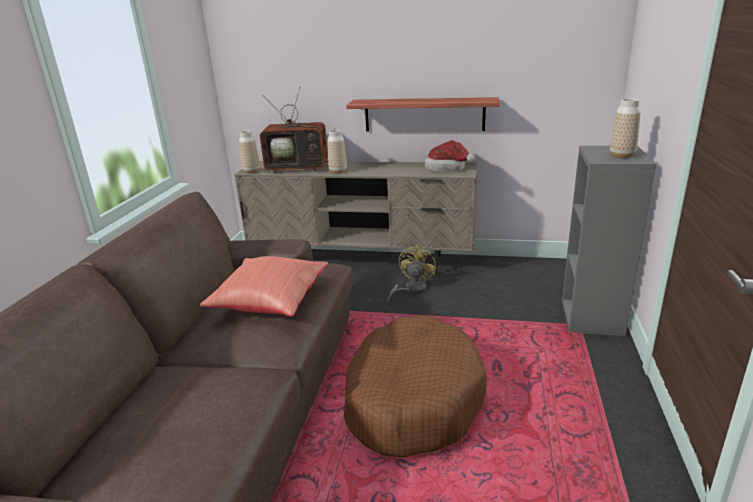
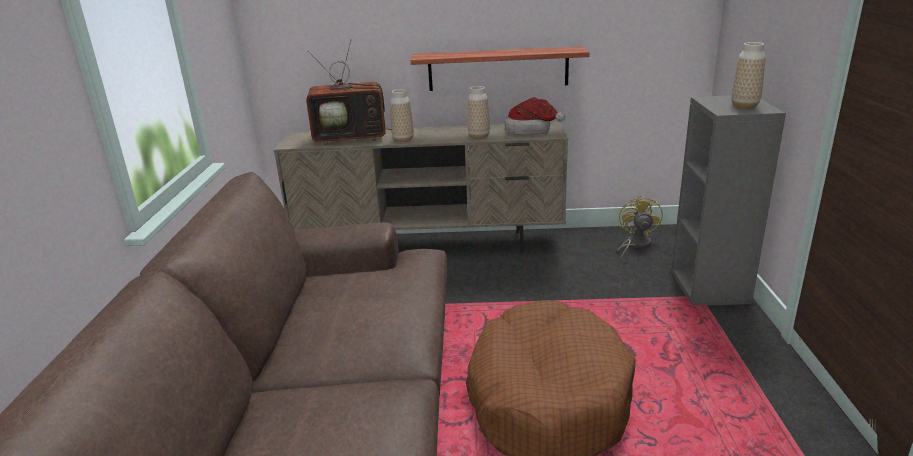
camera: 10 degrees left, 0 degrees up
red pillow [200,256,328,317] -> none
vase [239,131,260,174] -> vase moved to [468,86,490,139]
yellow fan [388,245,436,300] -> yellow fan moved to [616,195,663,259]

